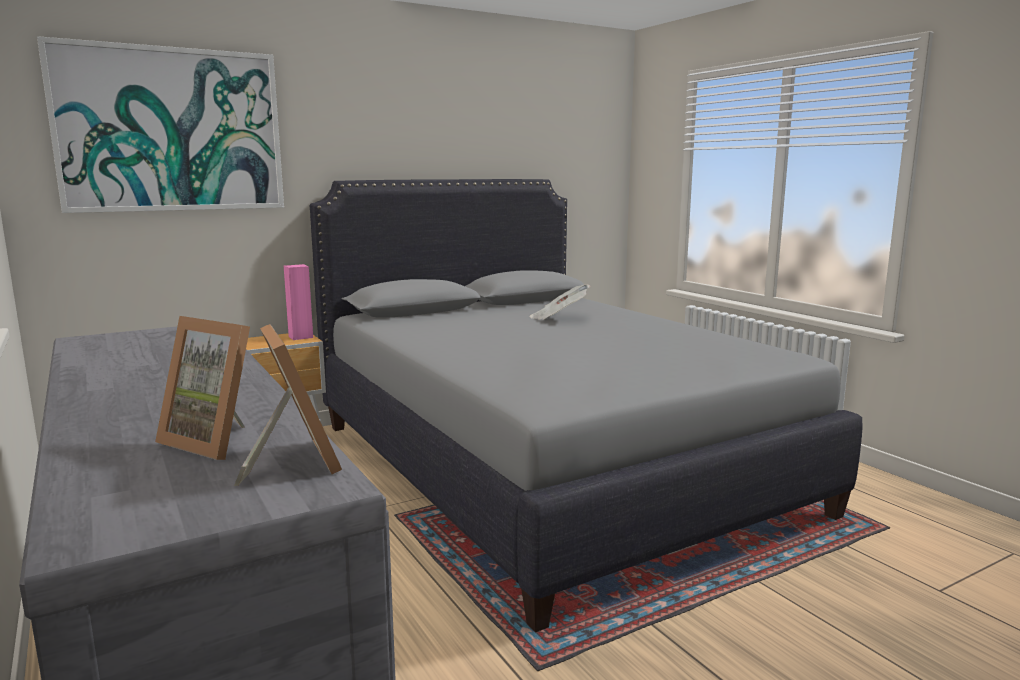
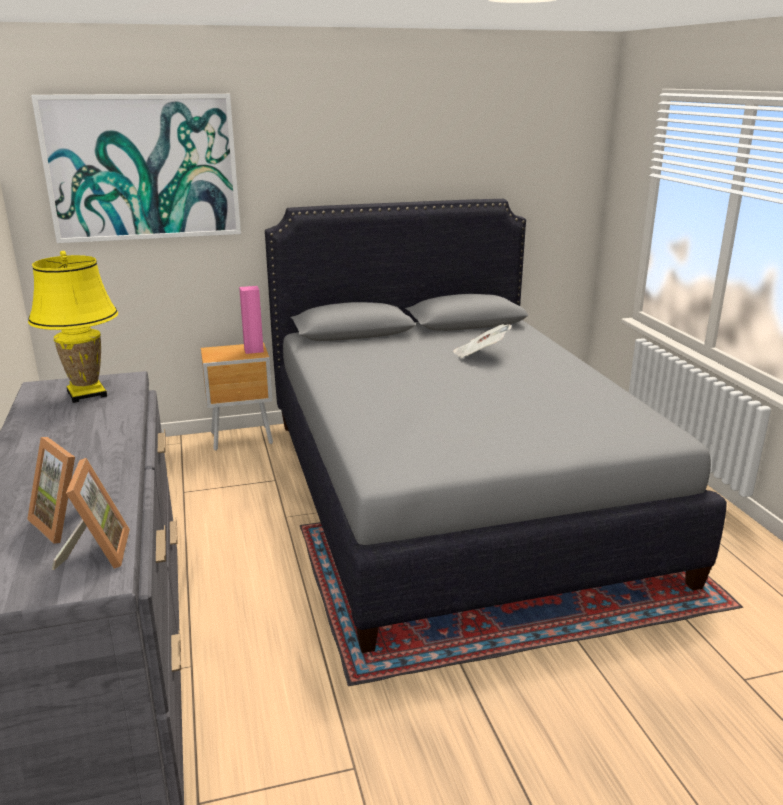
camera: 15 degrees right, 10 degrees up
none -> yellow table lamp [28,251,118,403]

